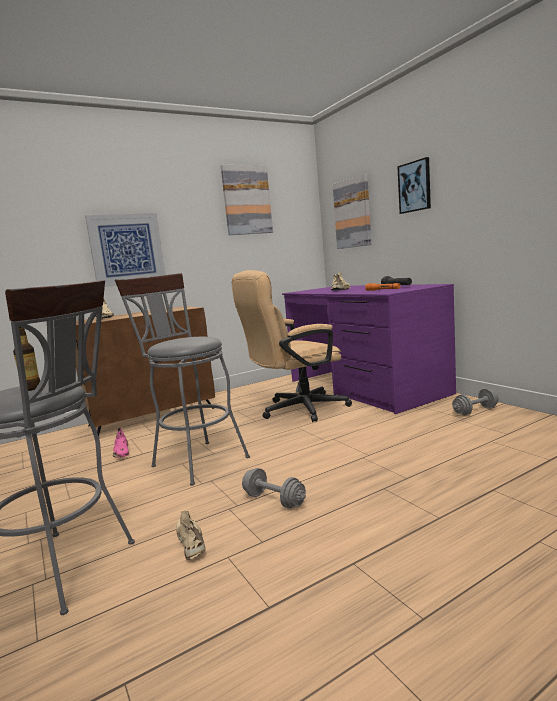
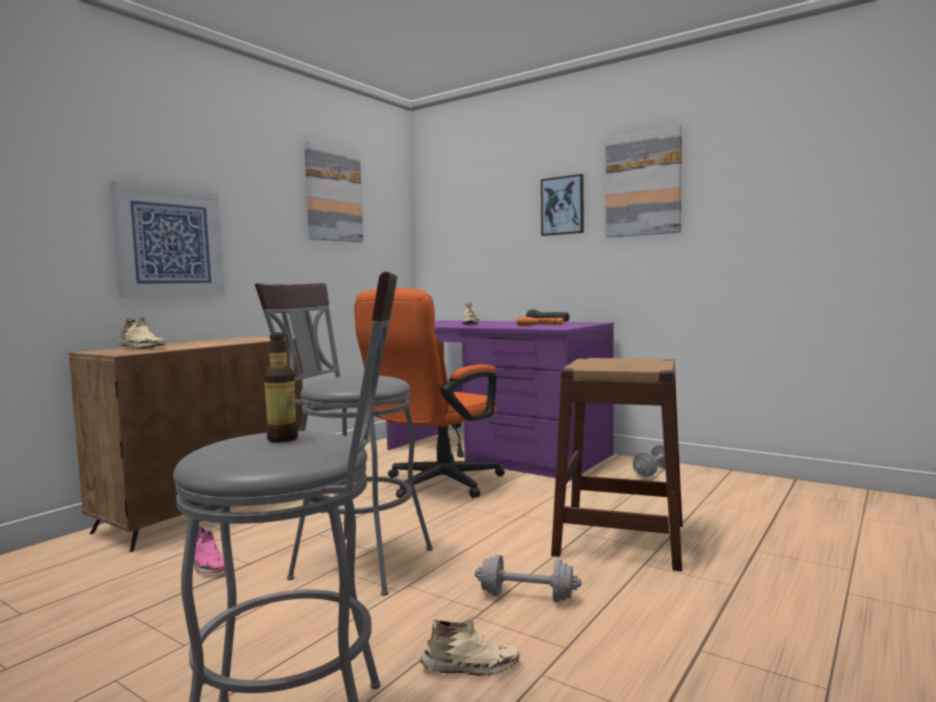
camera: 25 degrees left, 5 degrees down
beige shoe [176,511,206,559] -> beige shoe turned 135 degrees clockwise [420,616,520,676]
beige office chair [232,270,352,422] -> orange office chair [354,288,505,498]
picture [333,174,371,249] -> picture moved to [606,125,682,238]
none -> brown stool [551,358,683,572]

